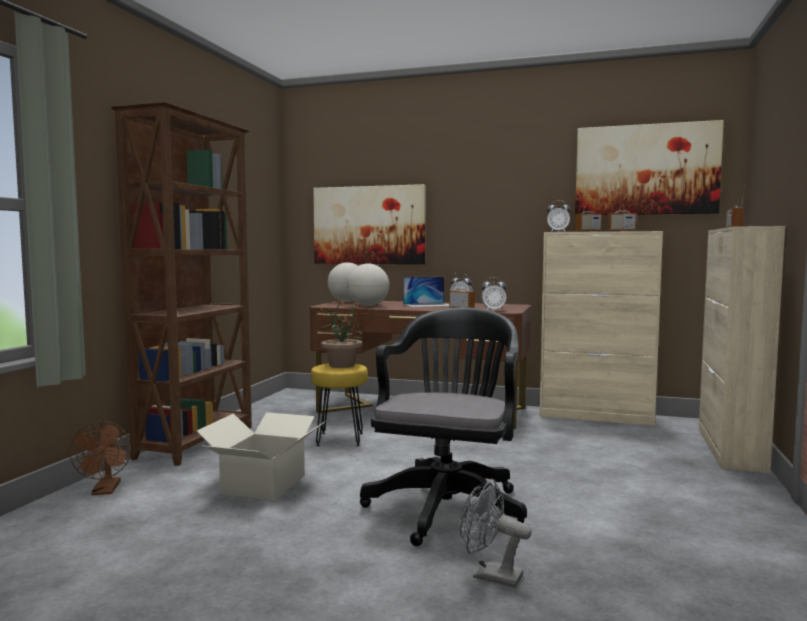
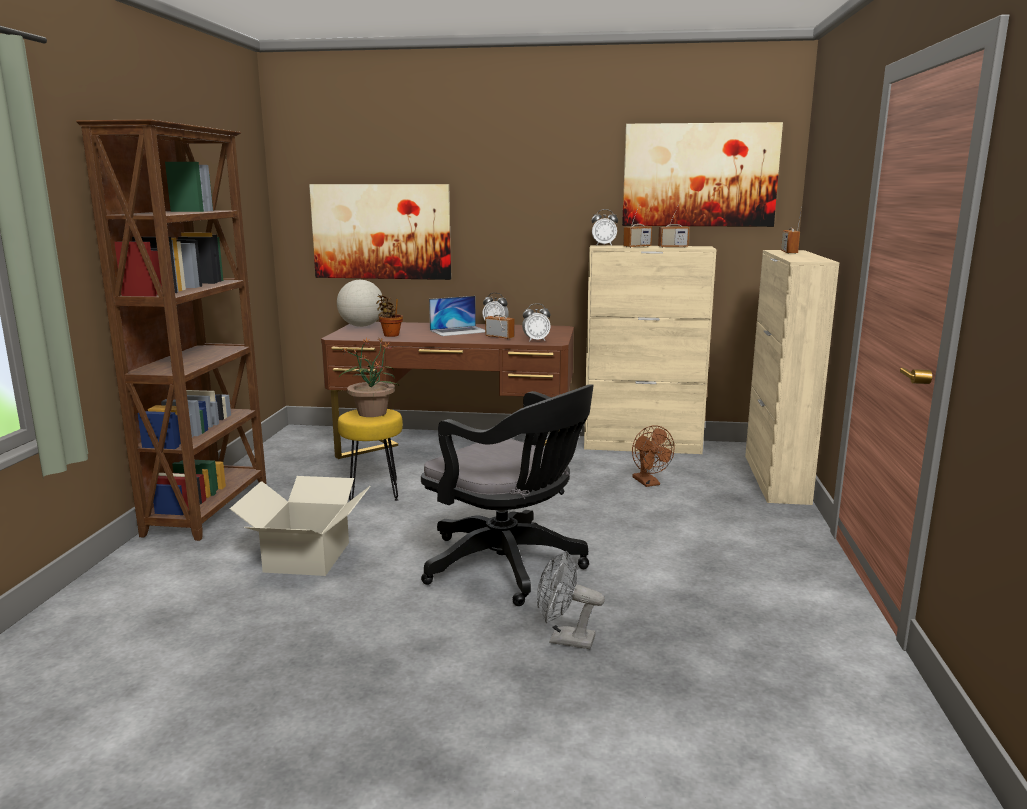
camera: 10 degrees left, 10 degrees up
brown fan [69,421,131,495] -> brown fan moved to [632,426,675,487]
globe [347,264,389,306] -> potted plant [376,294,403,337]
black office chair [360,307,527,546] -> black office chair turned 120 degrees clockwise [421,384,594,606]

